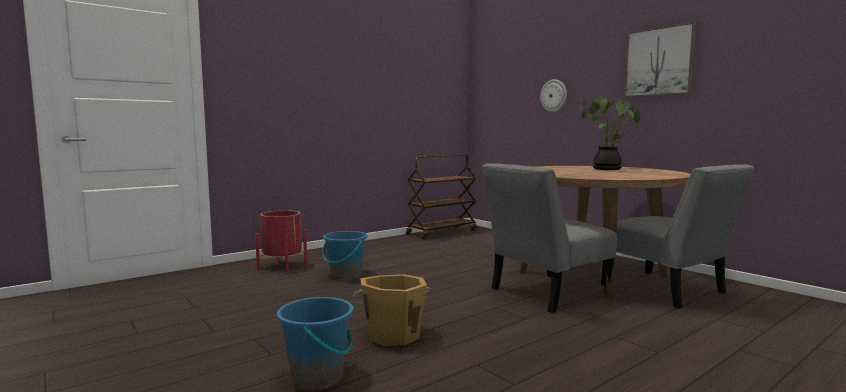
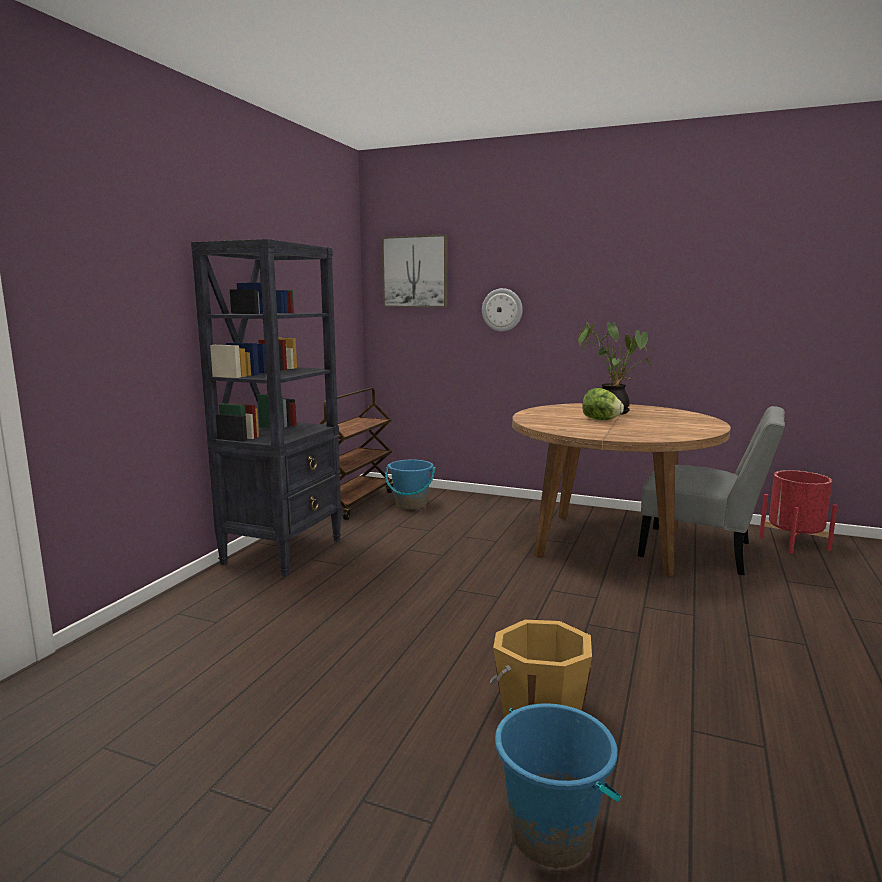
camera: 30 degrees left, 5 degrees up
red planter [255,210,307,272] -> red planter moved to [759,470,838,554]
blue bucket [322,231,368,279] -> blue bucket moved to [385,460,436,510]
grey chair [482,163,617,313] -> none
picture [624,22,696,97] -> picture moved to [382,234,447,307]
none -> black bookcase [191,239,342,577]
none -> lettuce [582,388,624,420]

